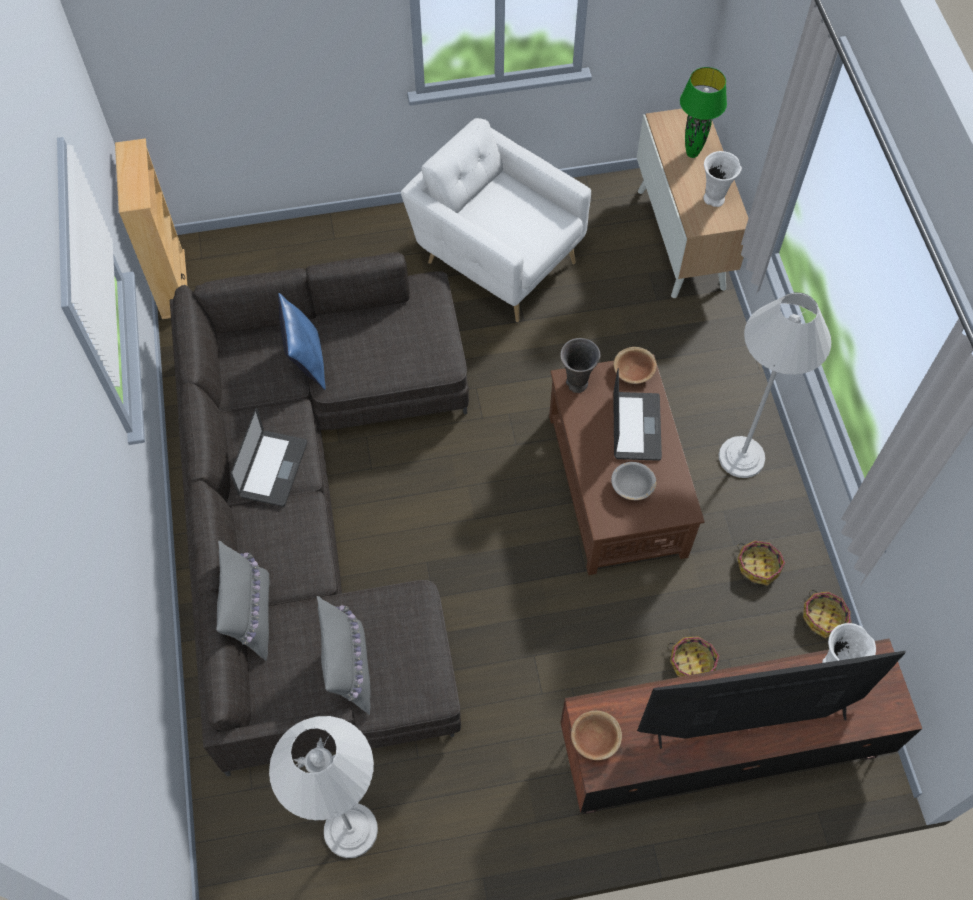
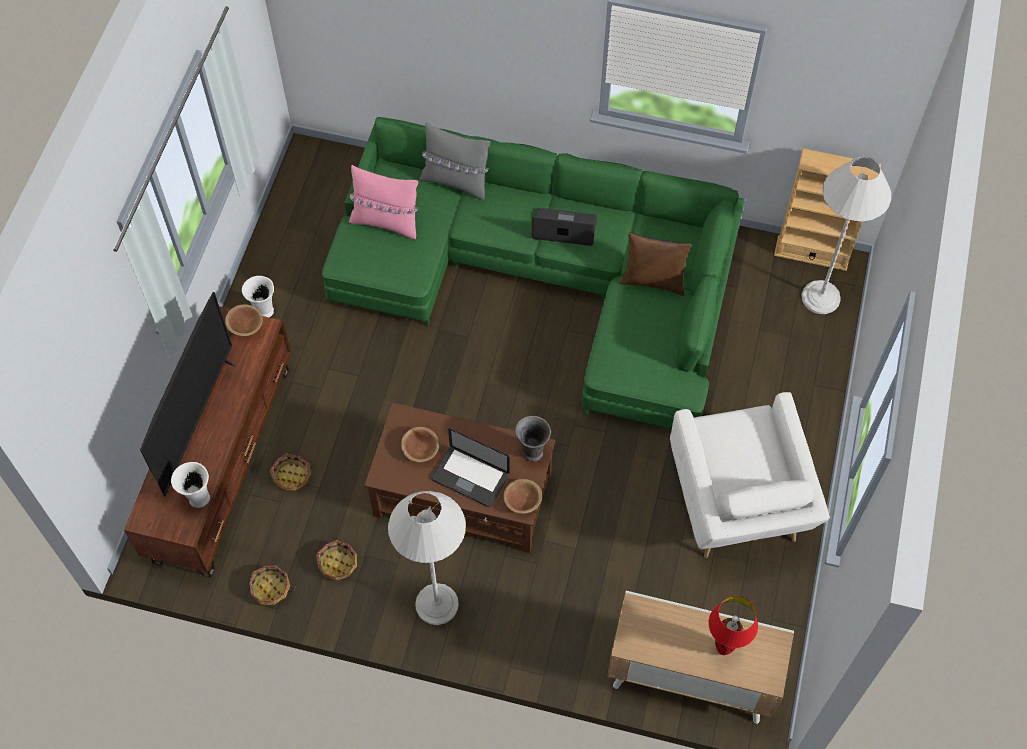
camera: 115 degrees right, 0 degrees up
grey sofa [170,253,469,776] -> green sofa [322,117,745,429]
laptop [230,407,307,507] -> laptop turned 150 degrees clockwise [532,208,597,246]
white floor lamp [269,716,378,858] -> white floor lamp moved to [801,156,891,314]
blue pillow [278,293,326,390] -> brown pillow [620,232,692,296]
grey pillow [317,596,371,715] -> pink pillow [349,165,419,239]
white armchair [401,118,591,323] -> white armchair turned 105 degrees clockwise [670,392,830,558]
grey bowl [611,462,656,500] -> brown bowl [401,427,439,462]
green table lamp [680,67,727,158] -> red table lamp [708,596,758,655]
white vase [704,151,742,207] -> white vase moved to [242,276,274,317]

